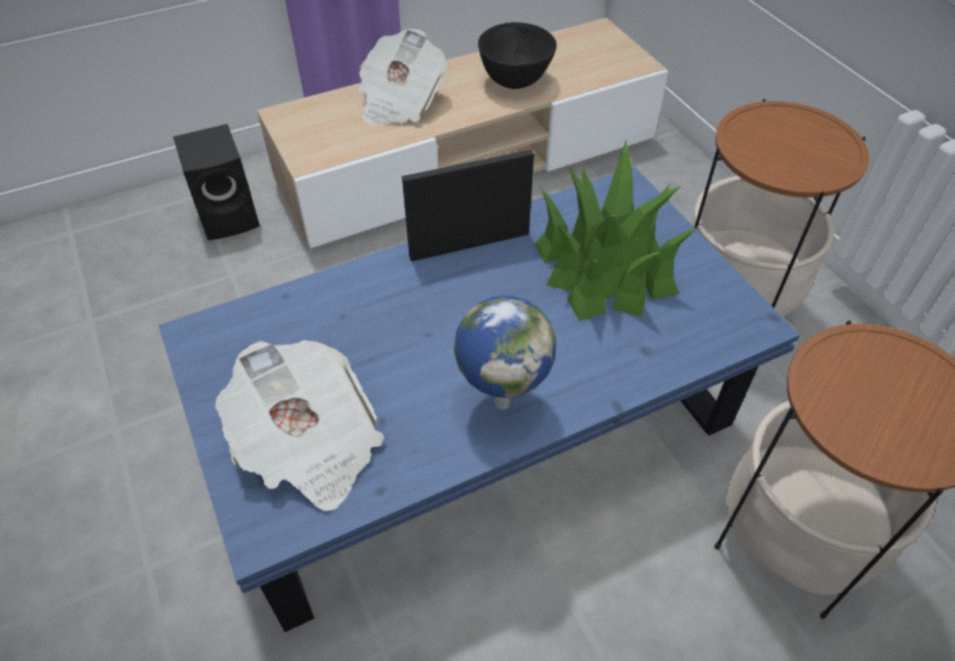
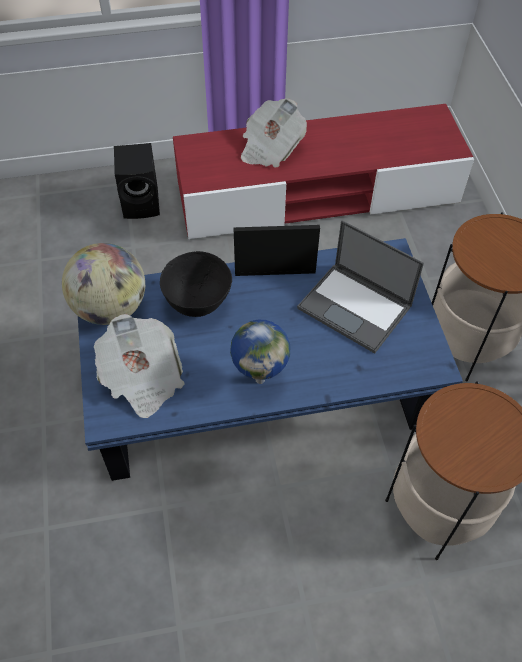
camera: 15 degrees right, 5 degrees up
beige tv stand [257,18,668,248] -> red tv stand [173,104,474,239]
black bowl [478,22,557,89] -> black bowl moved to [160,251,232,317]
potted plant [534,141,698,321] -> laptop [297,220,424,354]
none -> globe [62,243,145,325]

